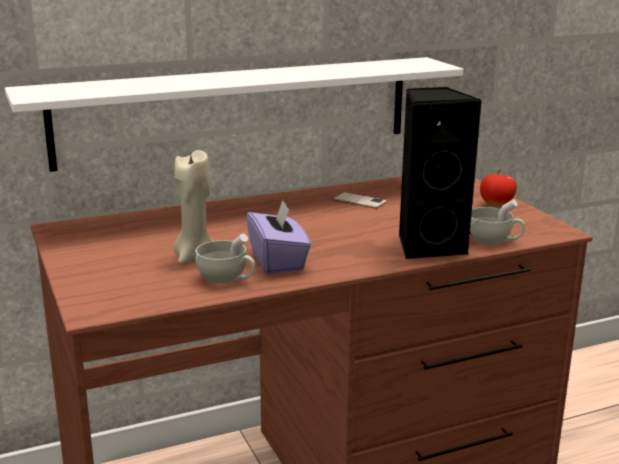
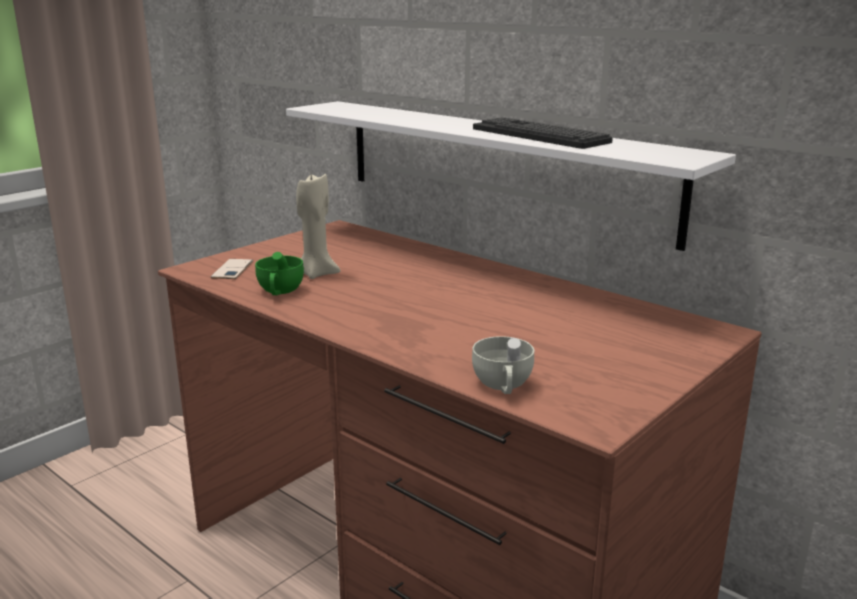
camera: 65 degrees right, 0 degrees up
white cup [196,234,255,283] -> green cup [255,252,304,295]
purple tissue box [246,200,311,274] -> none
phone [333,192,387,209] -> phone moved to [211,259,253,279]
black speaker [399,87,482,259] -> none
apple [480,169,517,205] -> none
none -> keyboard [473,117,613,149]

